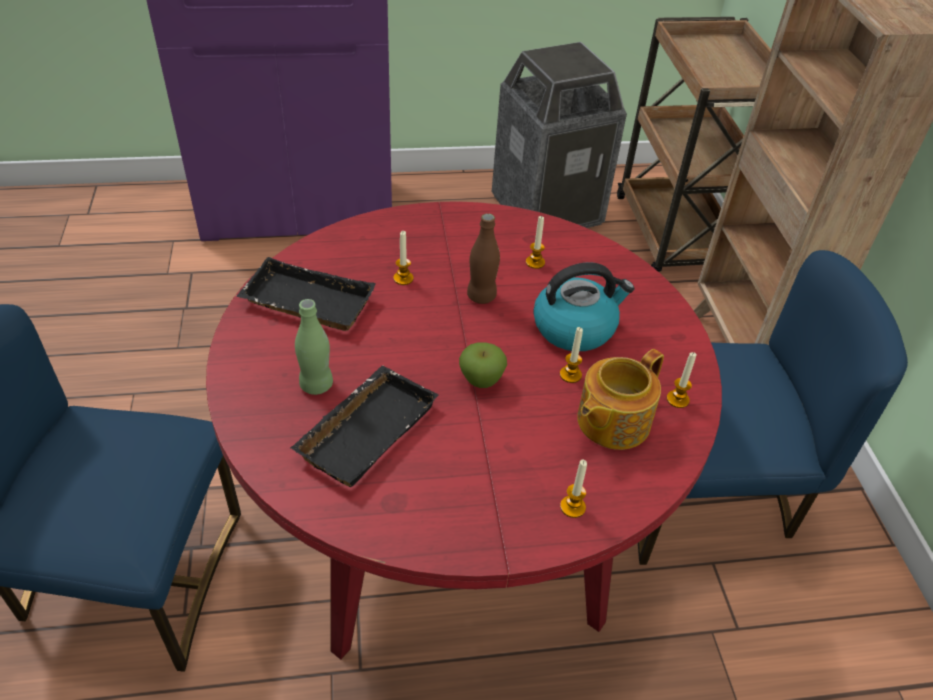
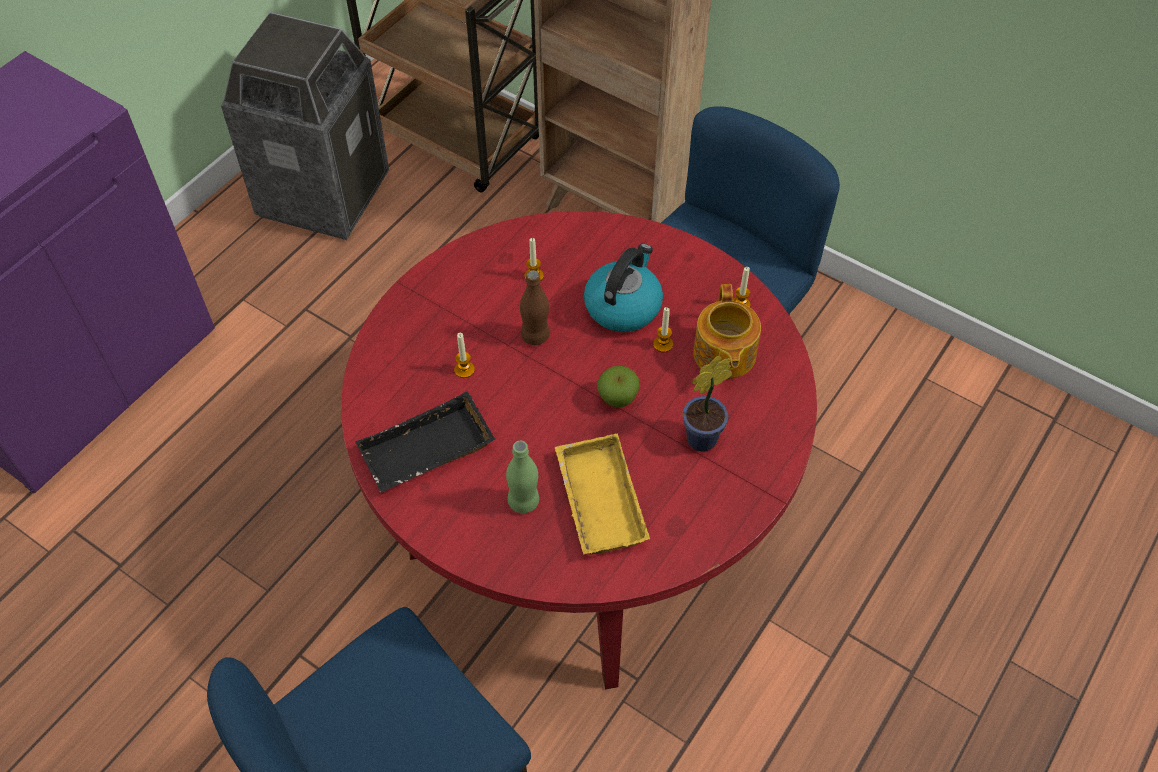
camera: 45 degrees left, 10 degrees up
black tray [290,366,438,487] -> yellow tray [555,433,650,555]
candle [560,459,587,518] -> none
none -> potted plant [683,356,732,452]

